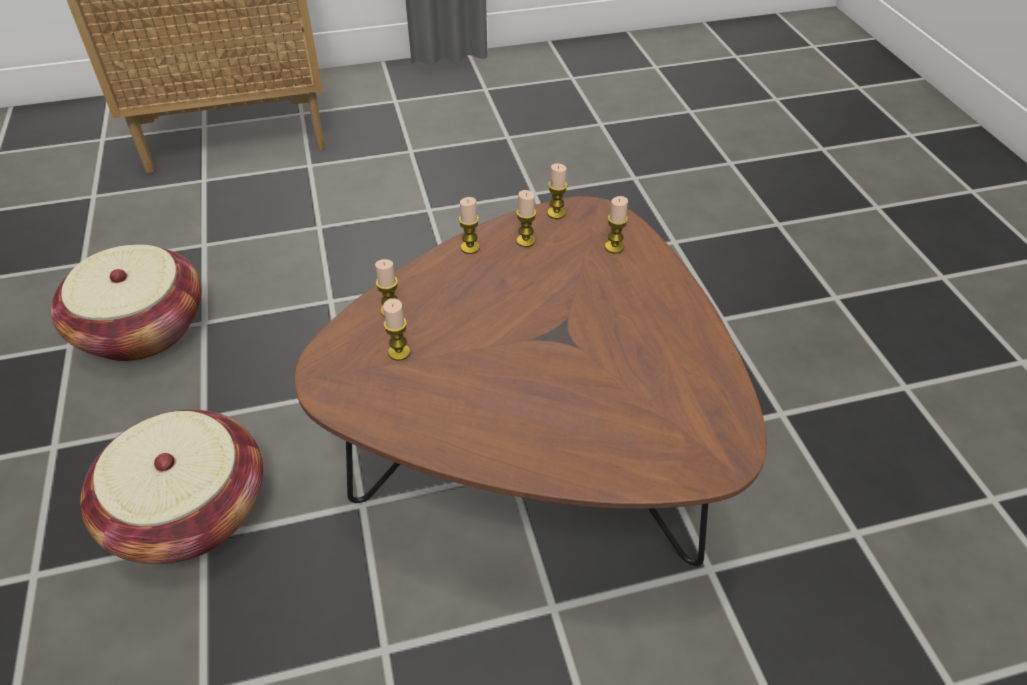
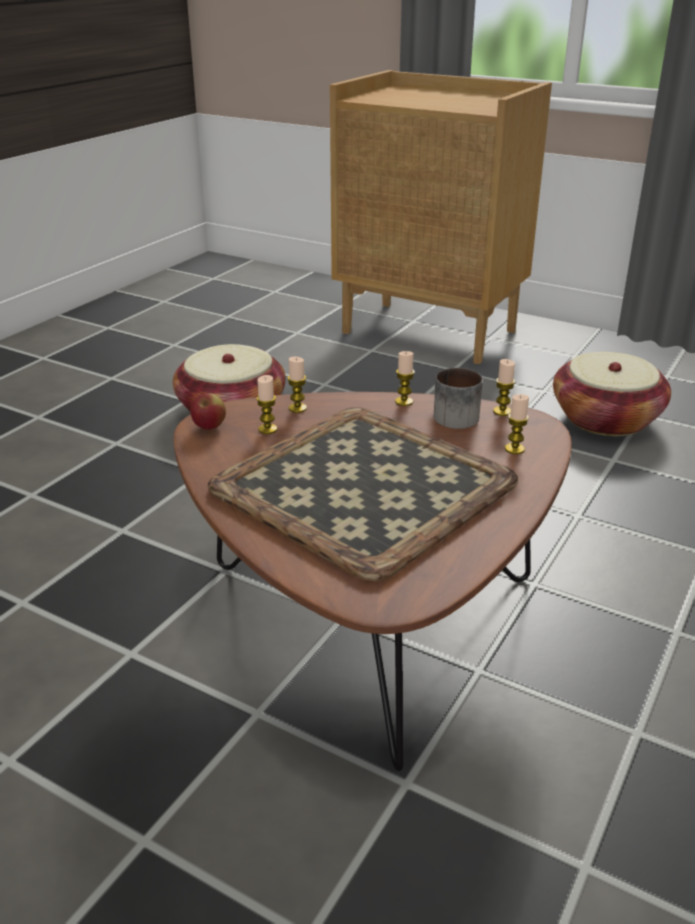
camera: 45 degrees right, 15 degrees down
basket [80,410,263,564] -> basket moved to [553,352,671,436]
candle [516,190,536,247] -> mug [434,368,483,429]
none -> apple [190,393,226,430]
none -> tray [208,407,518,582]

